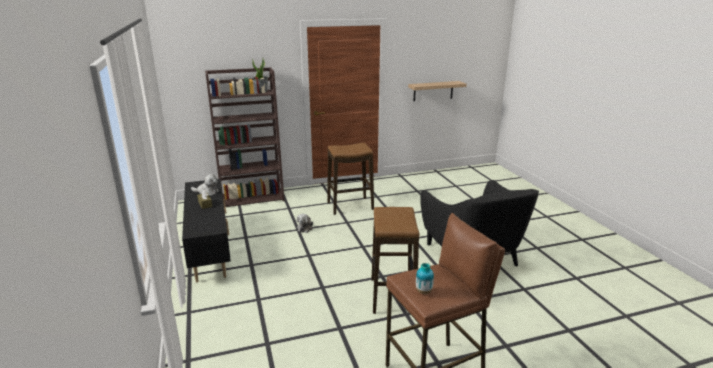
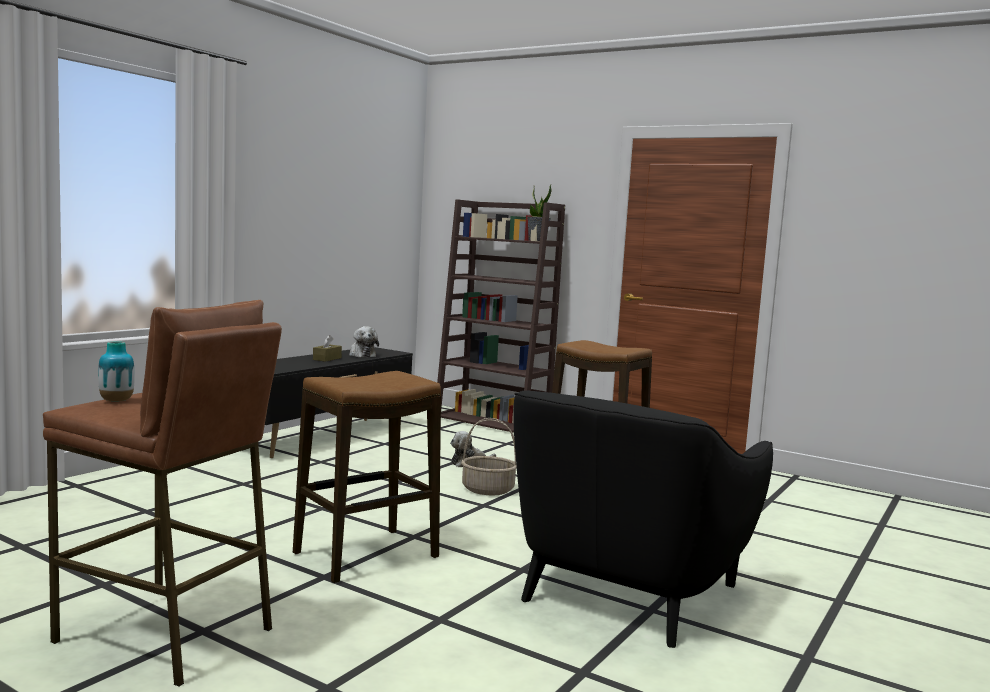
camera: 50 degrees right, 15 degrees down
shelf [408,81,467,101] -> none
none -> basket [461,418,517,495]

